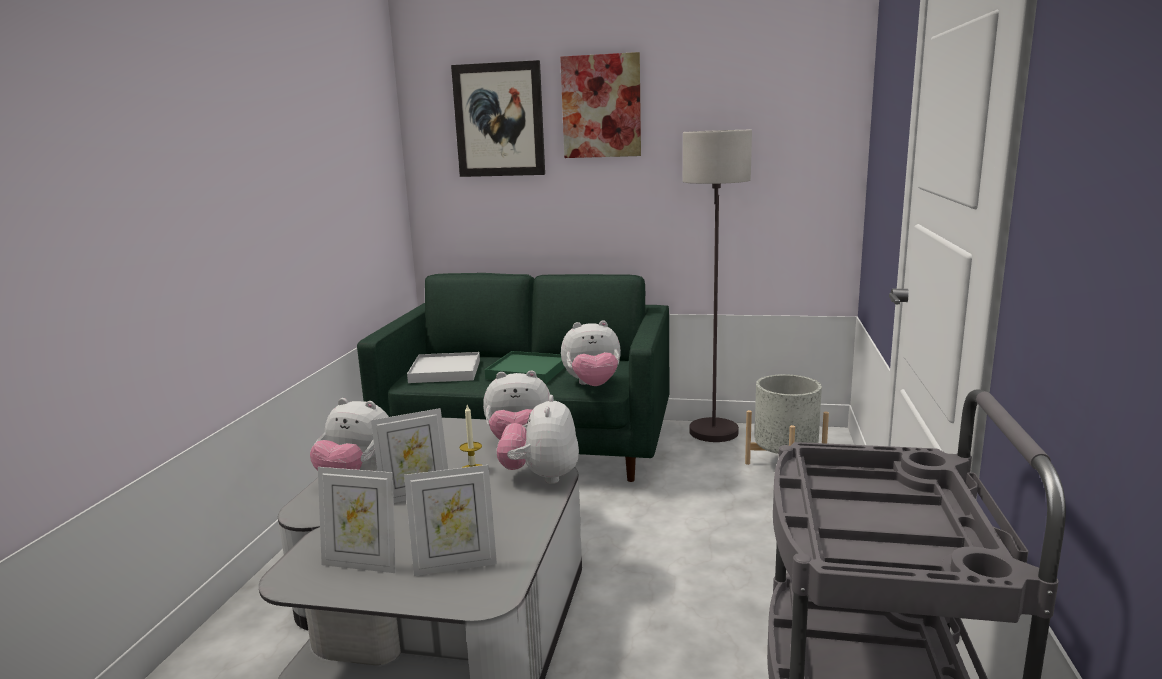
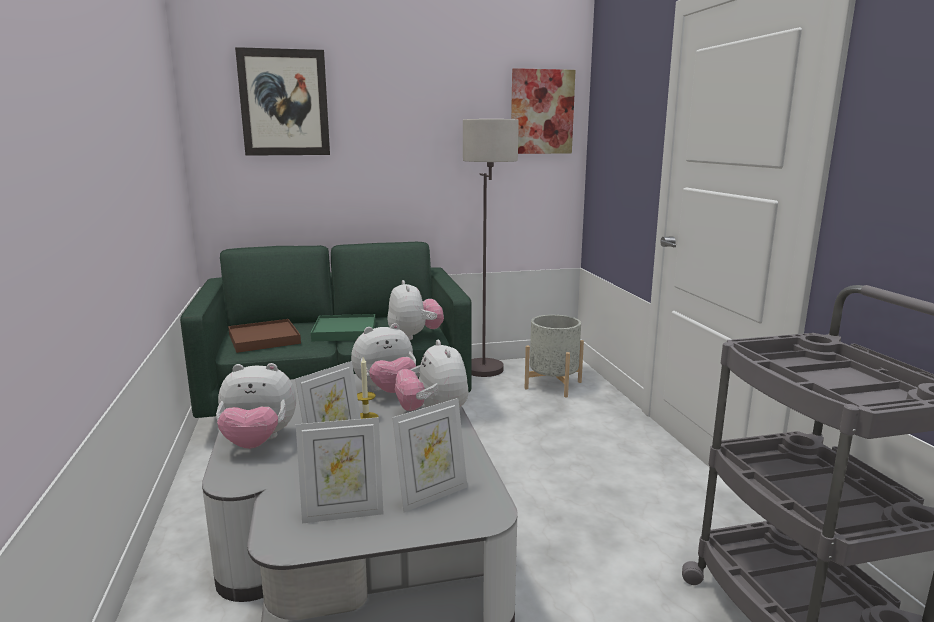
camera: 25 degrees left, 0 degrees up
white tray [407,352,480,383] -> brown tray [228,319,301,353]
picture [560,52,641,158] -> picture moved to [511,68,576,154]
plush toy [561,321,621,386] -> plush toy turned 75 degrees counterclockwise [387,280,444,340]

